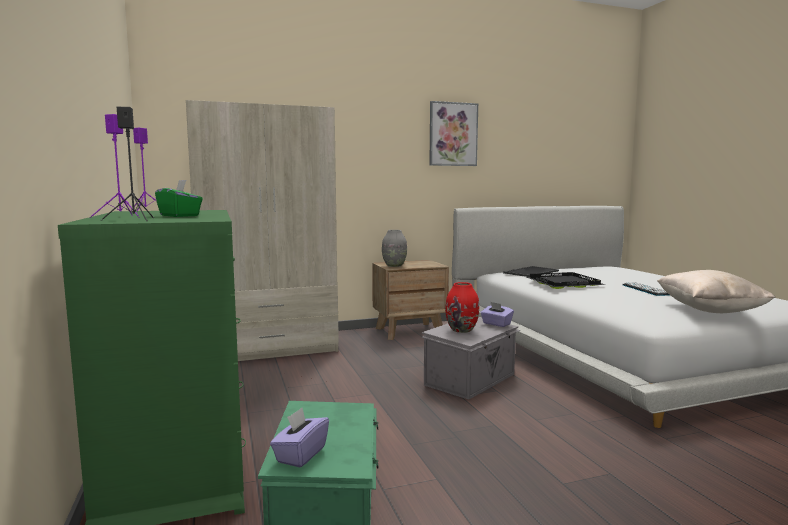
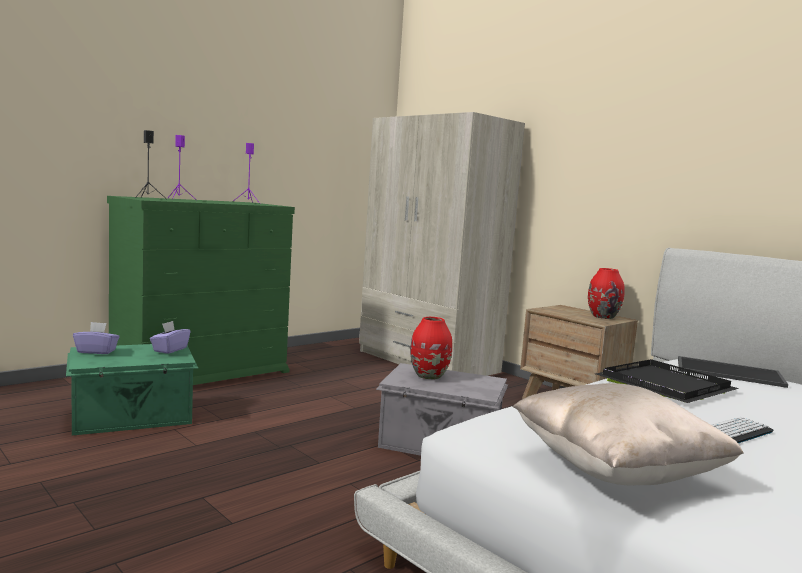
camera: 65 degrees right, 0 degrees up
green tissue box [155,180,203,217] -> none
grey vase [382,230,407,267] -> none
picture [429,101,478,166] -> none
purple tissue box [481,302,514,327] -> purple tissue box moved to [150,321,191,354]
none -> red vase [588,268,625,319]

